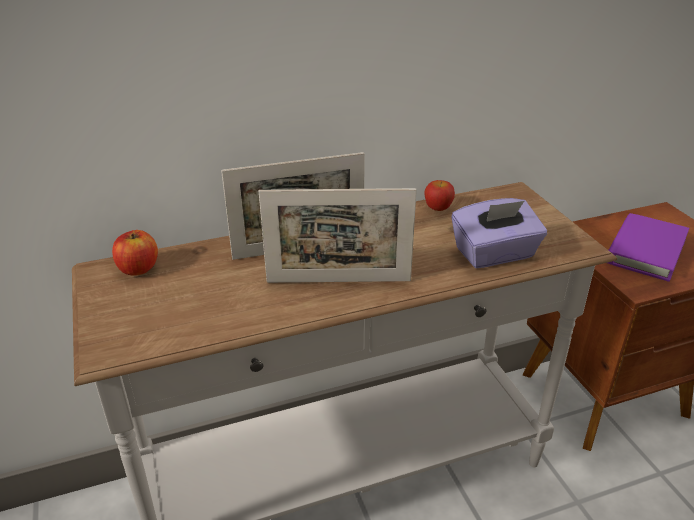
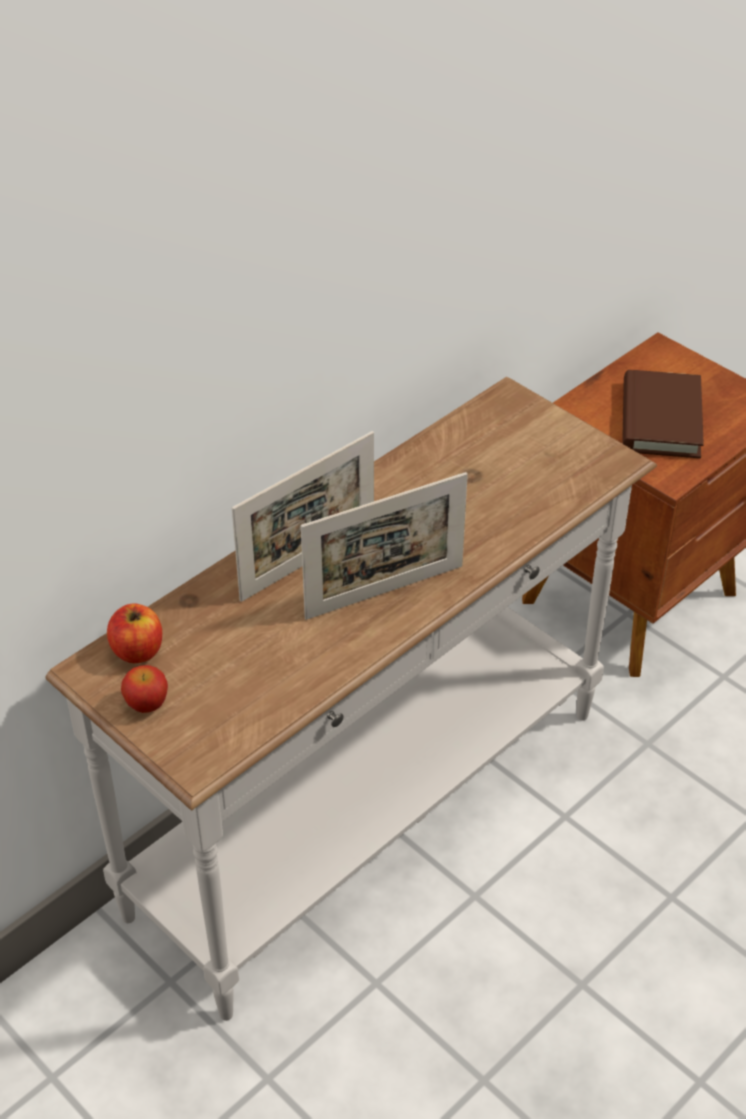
camera: 25 degrees left, 10 degrees up
apple [424,180,455,211] -> apple moved to [121,665,168,713]
purple tissue box [452,198,547,268] -> none
purple book [608,213,689,282] -> brown book [622,370,704,458]

